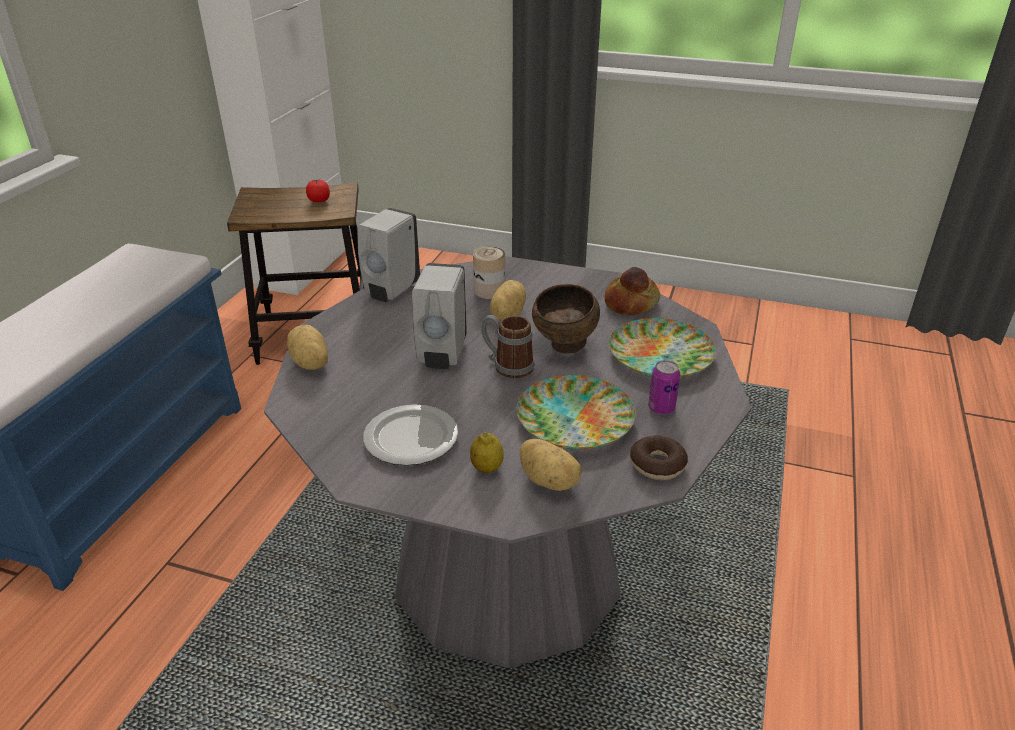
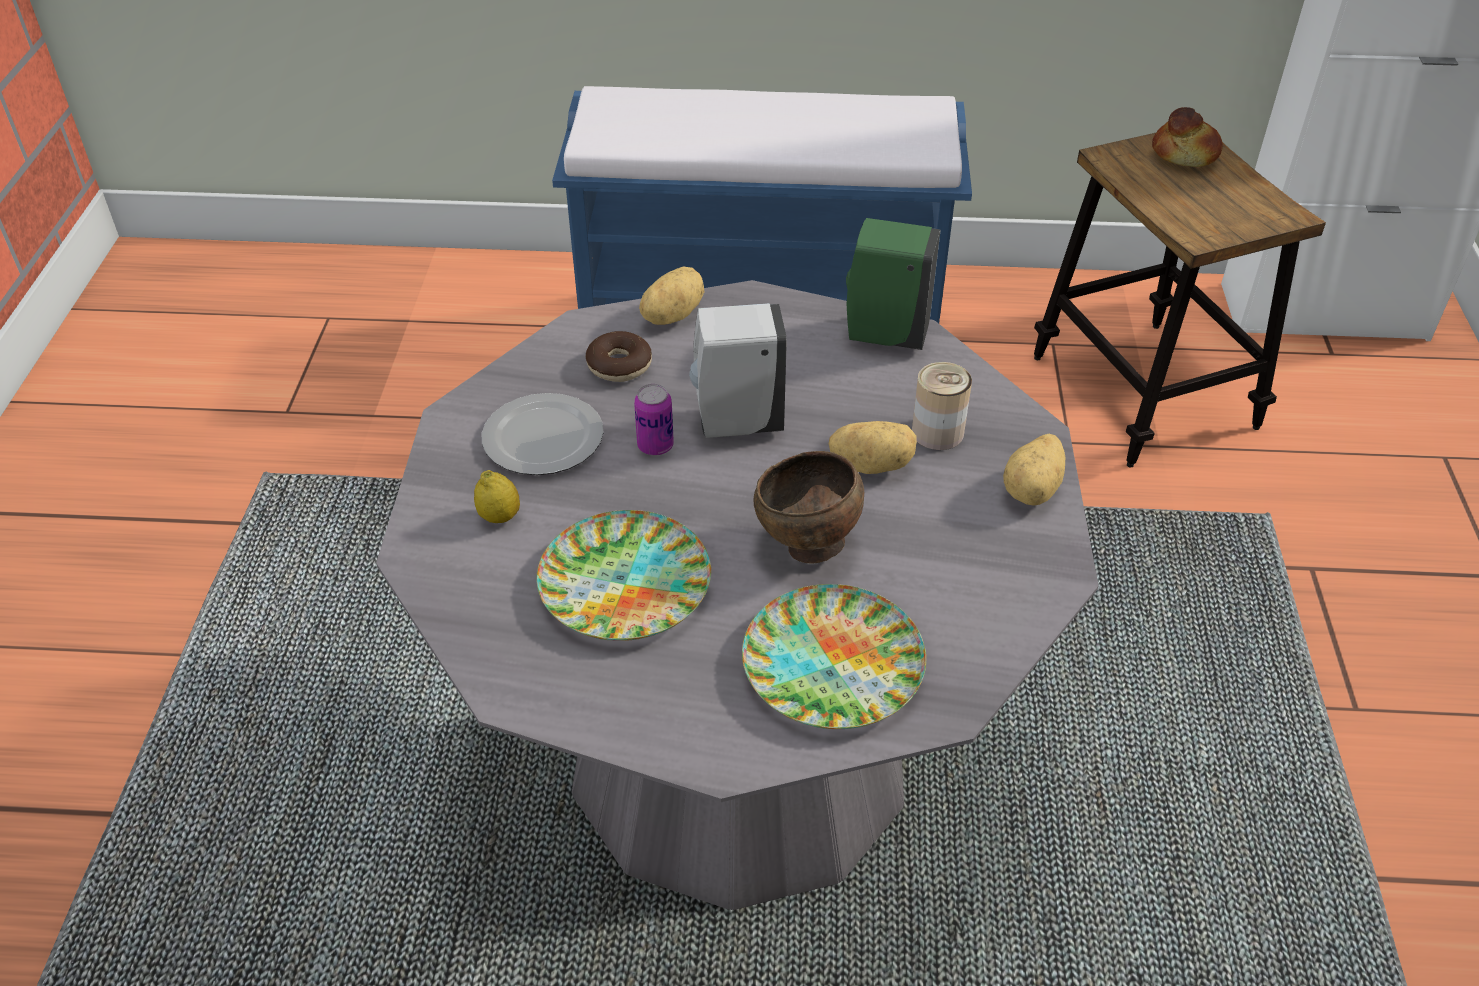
camera: 75 degrees right, 10 degrees up
tomato [306,179,330,202] -> none
white soap dispenser [357,208,420,302] -> green soap dispenser [846,218,940,350]
mug [481,315,535,379] -> none
potato [520,439,582,491] -> potato moved to [1003,434,1065,506]
bread [605,267,660,315] -> bread moved to [1152,107,1223,167]
donut [630,435,688,480] -> donut moved to [586,331,652,382]
can [648,360,680,415] -> can moved to [634,384,674,455]

